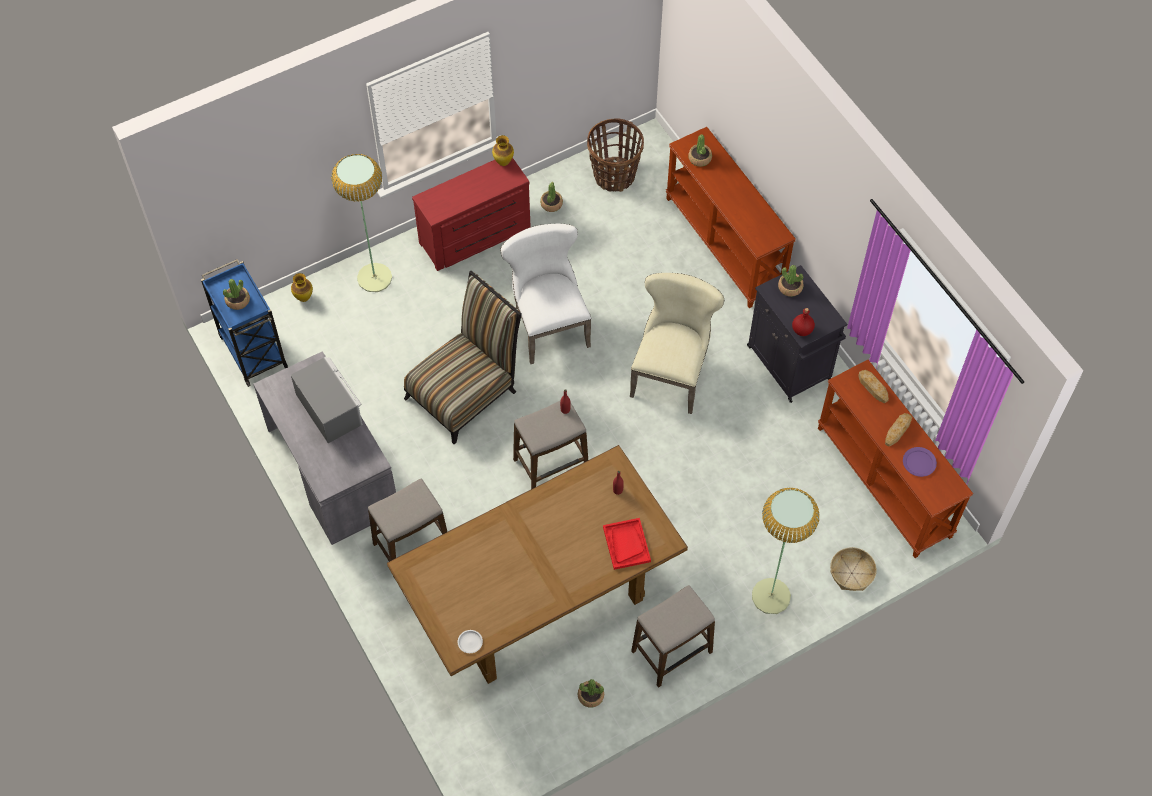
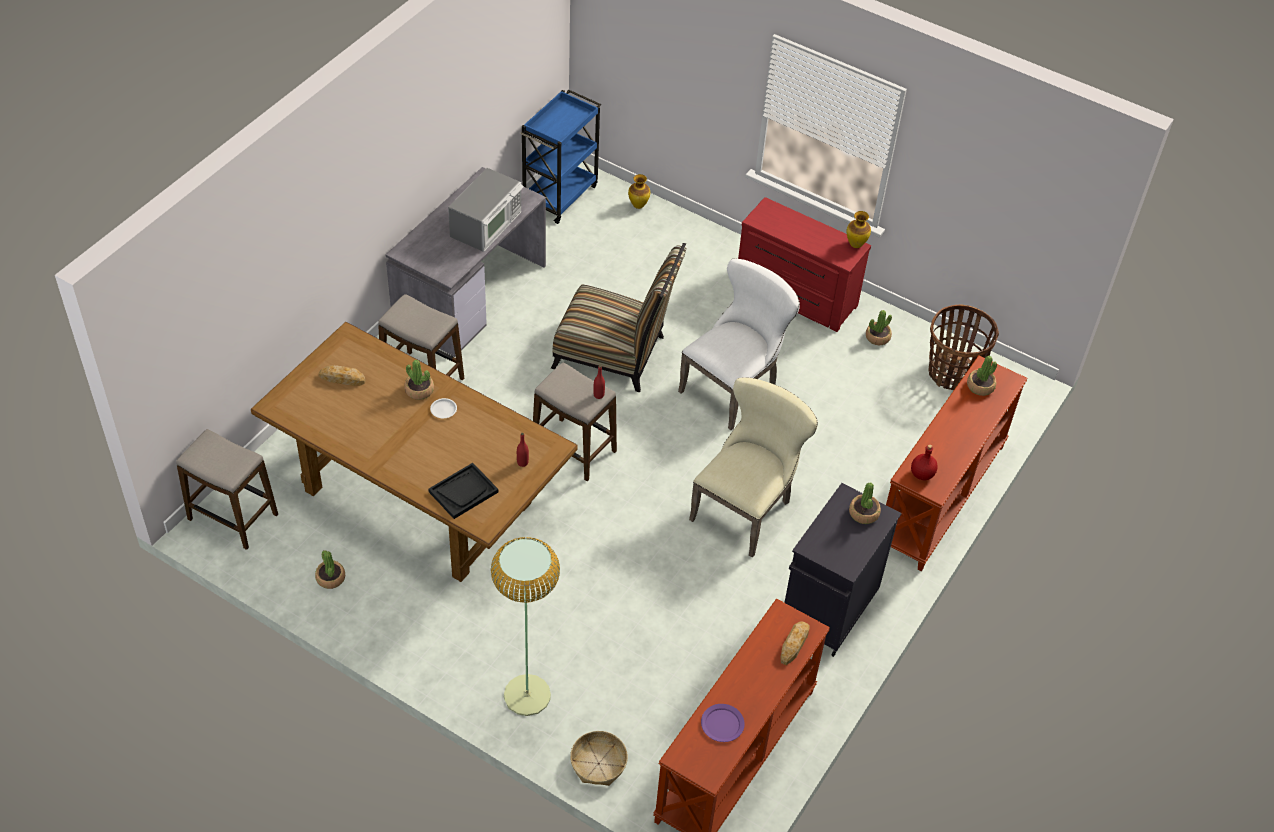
camera: 60 degrees right, 10 degrees down
potted plant [223,279,250,310] -> potted plant moved to [404,360,434,400]
floor lamp [331,154,392,292] -> none
white plate [458,630,483,653] -> white plate moved to [430,398,457,418]
red tray [603,518,651,570] -> black tray [428,463,498,519]
beige chair [630,273,724,414] -> beige chair turned 45 degrees counterclockwise [689,377,818,558]
stool [631,585,715,688] -> stool moved to [176,429,278,550]
red bottle [792,308,815,336] -> red bottle moved to [911,444,938,480]
bread [885,413,912,446] -> bread moved to [319,365,366,386]

